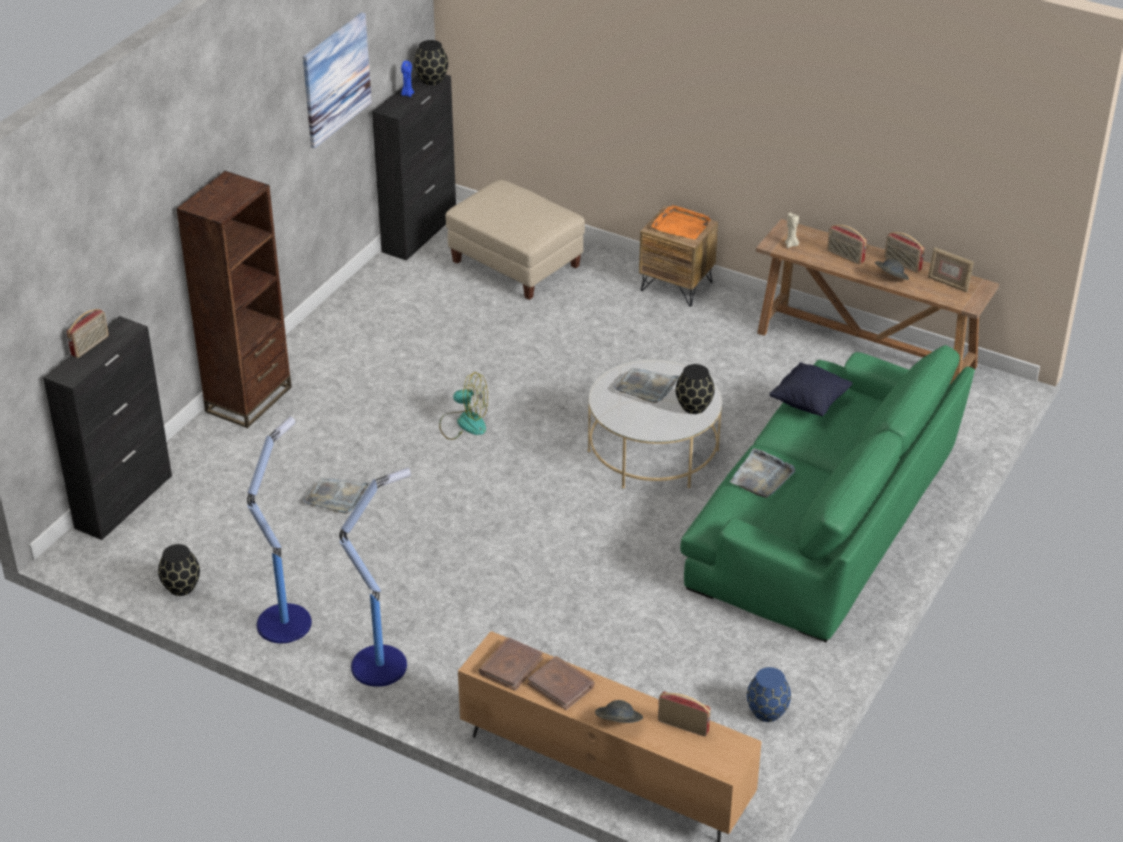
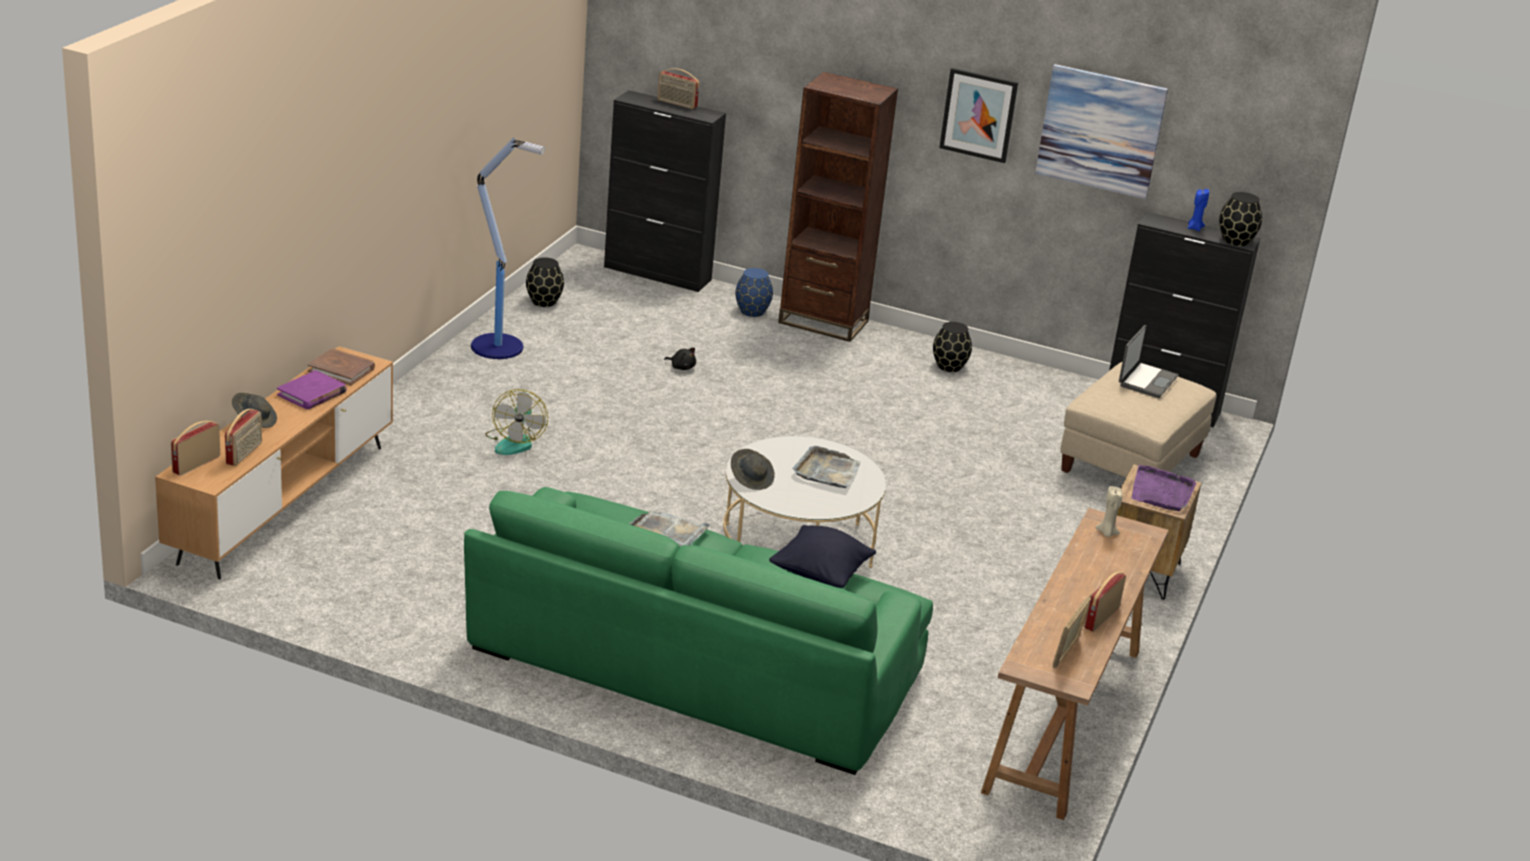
camera: 80 degrees right, 10 degrees down
grey tray [303,478,370,514] -> black plush toy [664,348,696,370]
floor lamp [339,467,411,687] -> none
fan [439,372,488,440] -> fan moved to [486,389,548,455]
brown book [528,656,595,710] -> purple book [277,370,347,409]
orange tray [651,205,711,239] -> purple tray [1131,465,1197,511]
black vase [675,364,715,414] -> black vase moved to [933,322,972,372]
blue vase [747,667,791,722] -> blue vase moved to [735,268,773,317]
radio [827,225,867,265] -> radio moved to [171,421,220,476]
grey hat [875,259,909,280] -> grey hat moved to [731,449,775,490]
none -> picture [939,68,1018,163]
none -> laptop [1119,325,1178,398]

